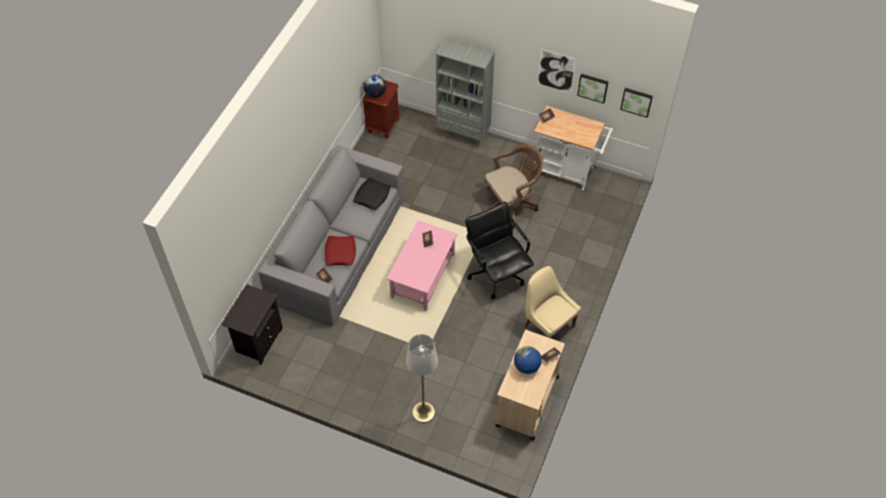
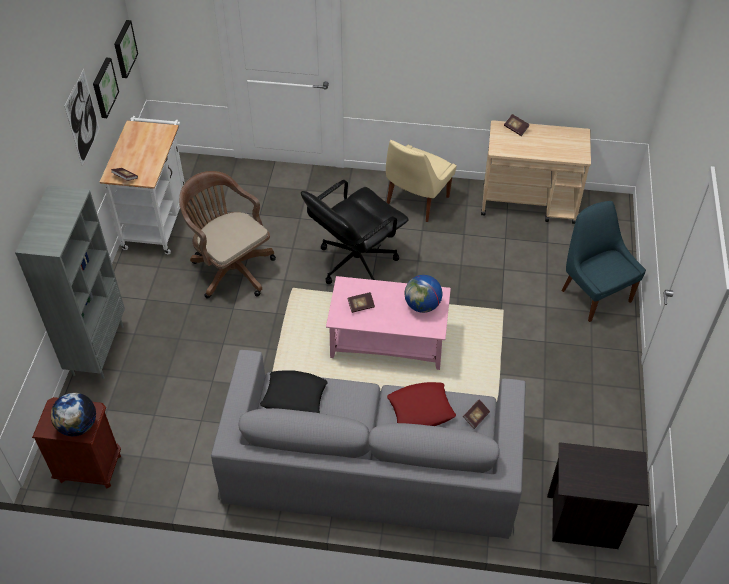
camera: 105 degrees left, 5 degrees down
white floor lamp [406,334,438,423] -> blue chair [562,201,646,322]
globe [514,346,542,374] -> globe moved to [404,275,443,313]

